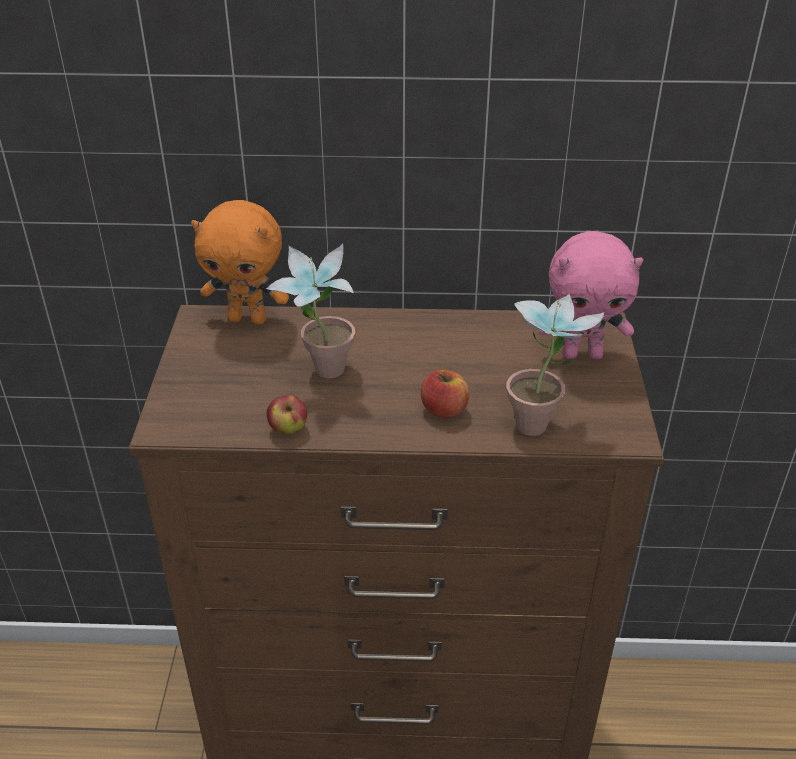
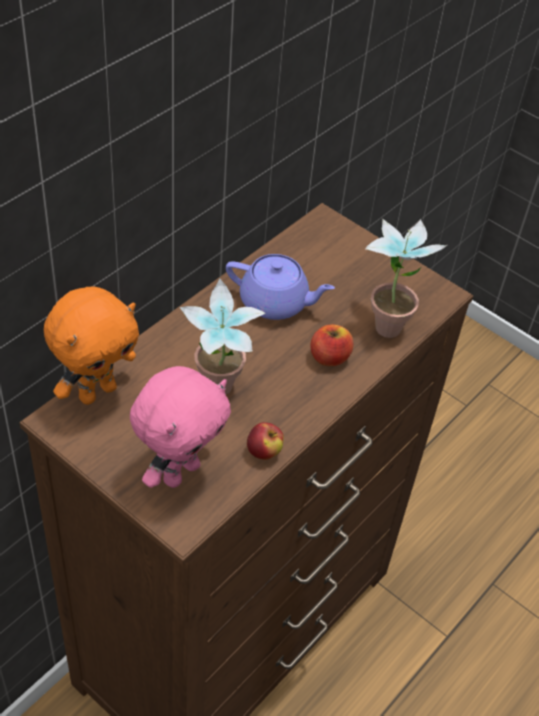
camera: 55 degrees left, 10 degrees up
pink plush toy [539,231,643,359] -> pink plush toy moved to [130,366,231,488]
none -> purple teapot [226,254,335,320]

